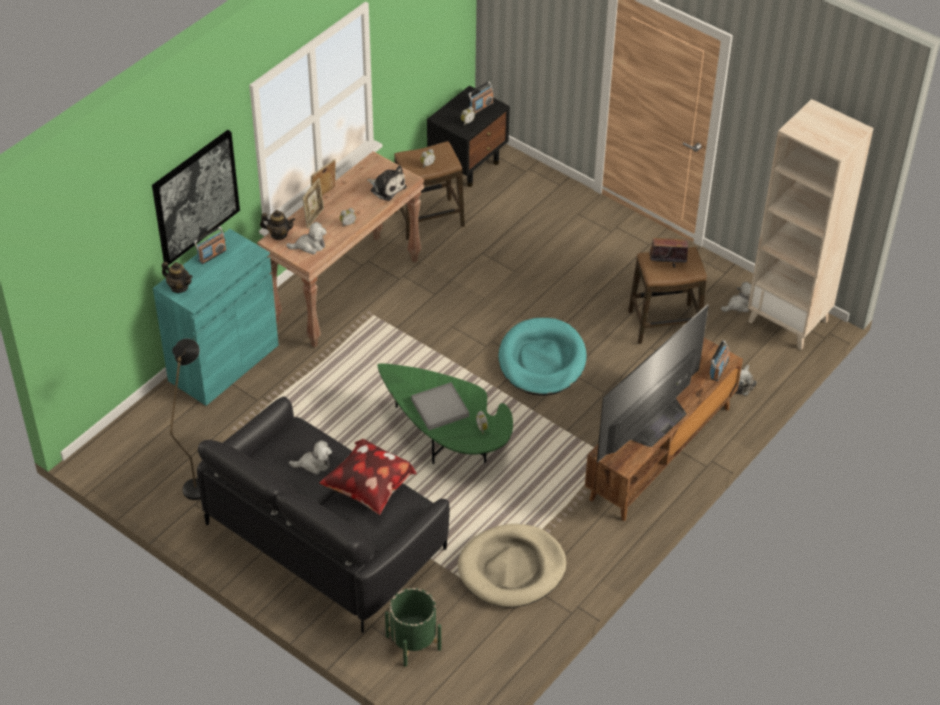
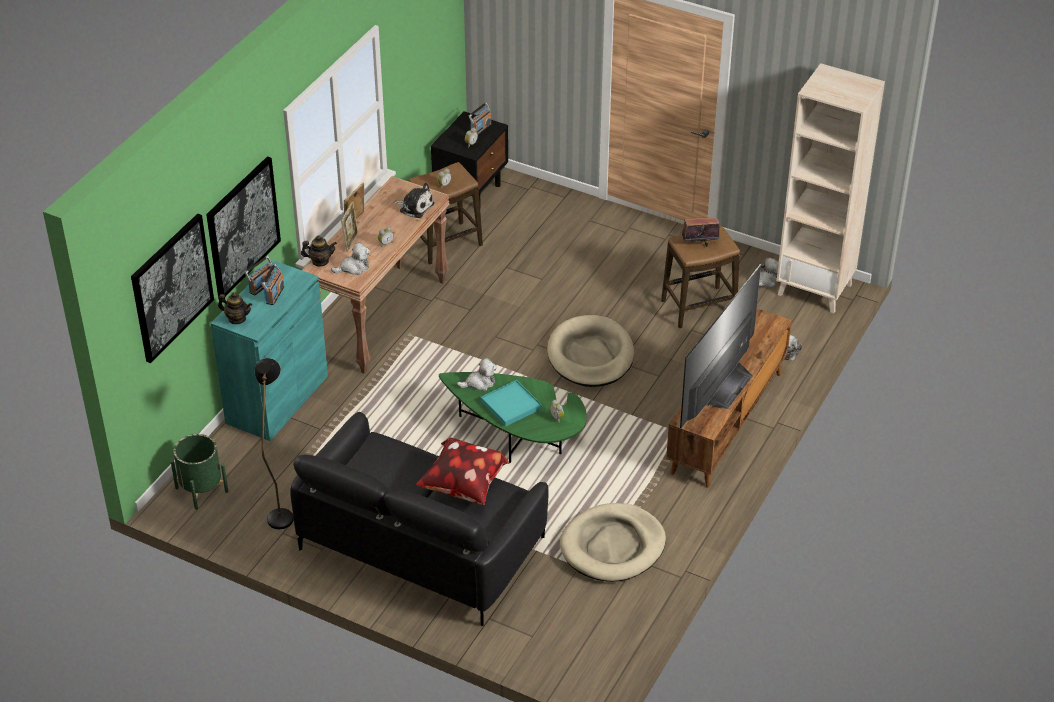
camera: 10 degrees left, 5 degrees down
plush toy [289,440,332,475] -> plush toy moved to [457,358,497,391]
green planter [385,588,441,666] -> green planter moved to [171,434,228,510]
grey tray [411,382,469,430] -> turquoise tray [481,380,542,427]
turquoise dog bed [498,318,587,396] -> beige dog bed [547,315,634,387]
radio [710,340,730,381] -> radio moved to [262,264,284,305]
none -> picture [131,214,214,363]

